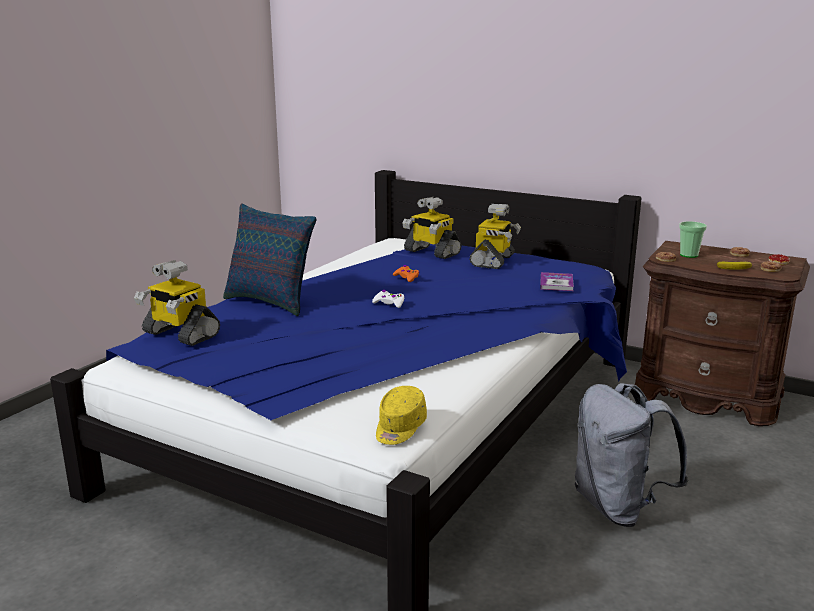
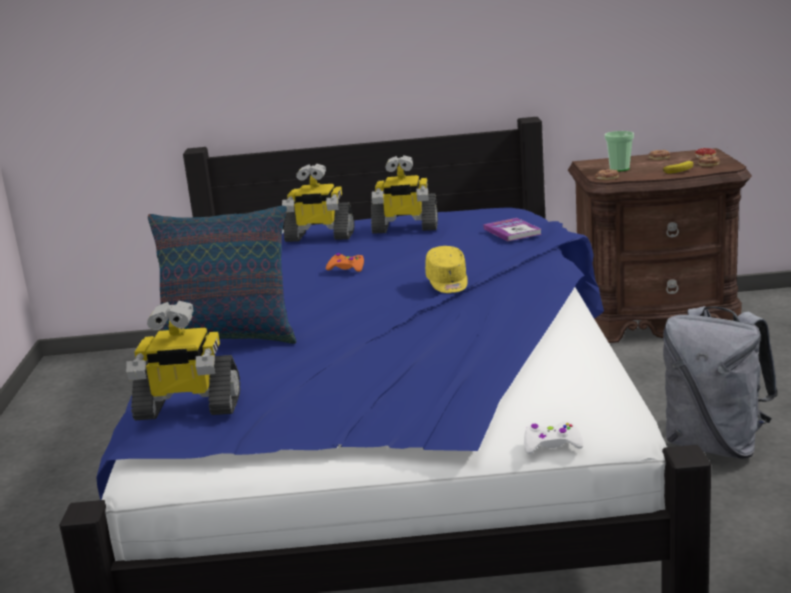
camera: 30 degrees left, 0 degrees up
white game controller [372,290,404,308] -> white game controller moved to [524,421,584,454]
yellow cap [376,386,427,445] -> yellow cap moved to [425,246,468,293]
toy robot [469,204,521,269] -> toy robot turned 105 degrees clockwise [371,155,438,234]

